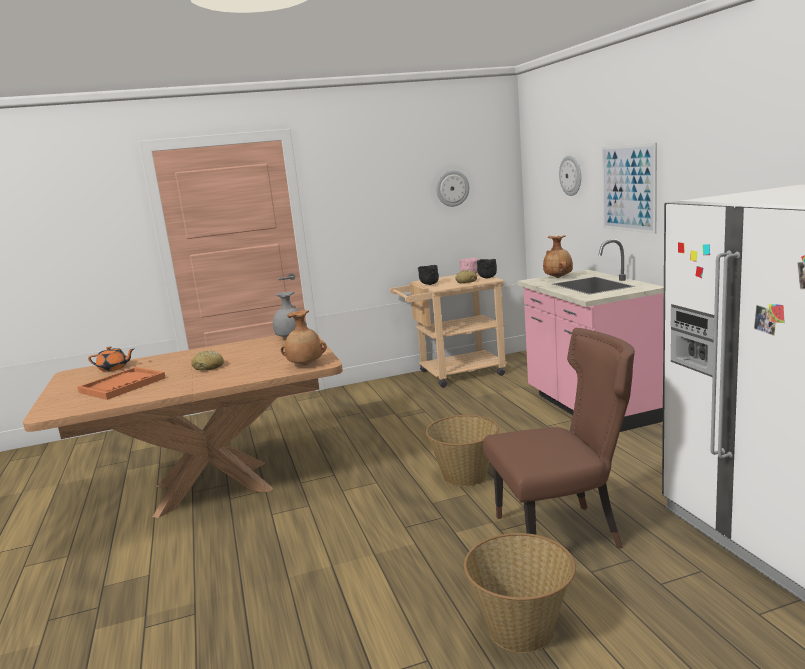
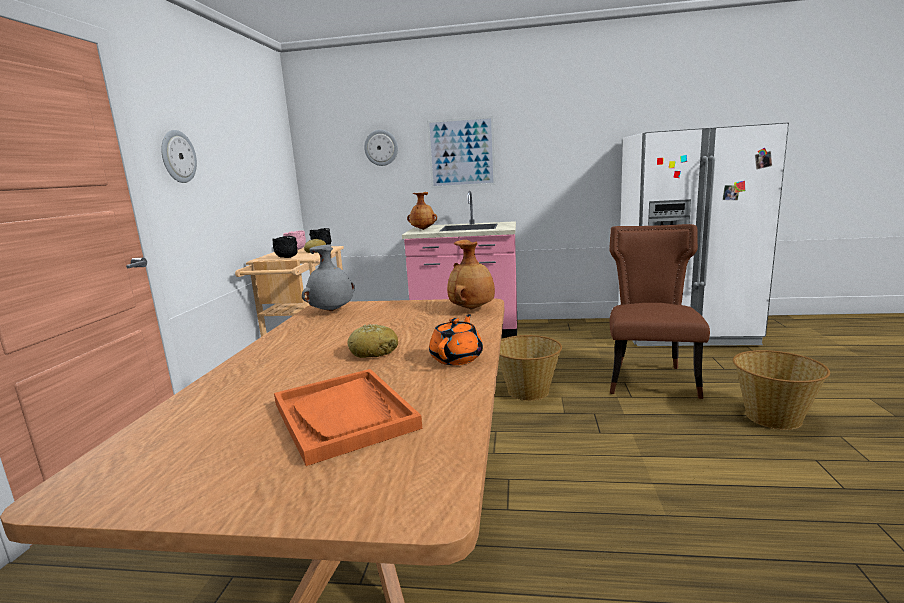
camera: 65 degrees left, 0 degrees up
orange teapot [88,346,134,371] -> orange teapot moved to [429,314,483,365]
wall clock [436,170,469,207] -> wall clock moved to [161,130,197,183]

